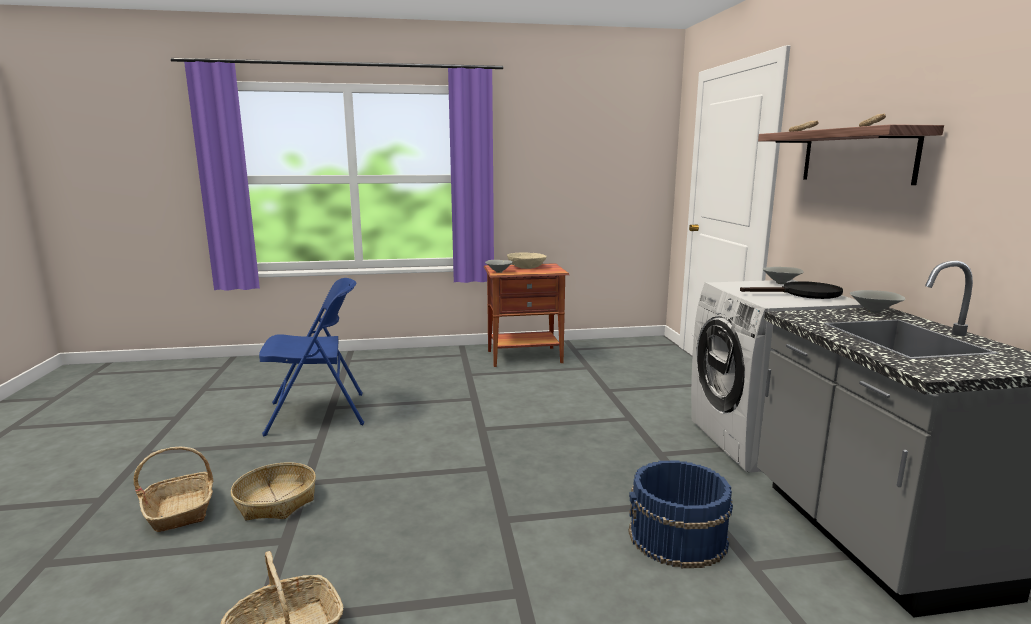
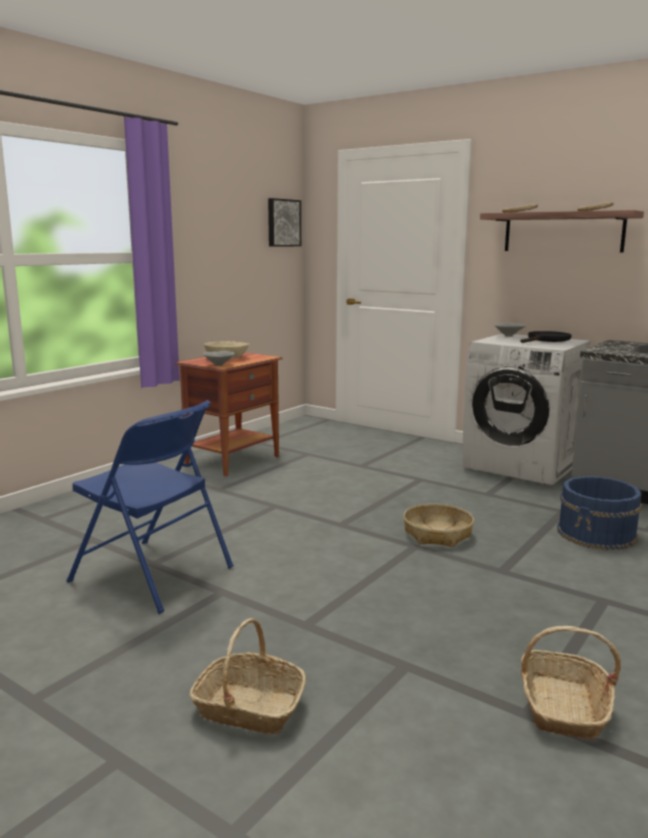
camera: 45 degrees left, 0 degrees up
basket [231,462,316,520] -> basket moved to [403,504,474,547]
blue chair [259,278,364,437] -> blue chair turned 90 degrees clockwise [67,400,234,614]
grey bowl [850,290,906,313] -> none
none -> picture [268,198,301,247]

